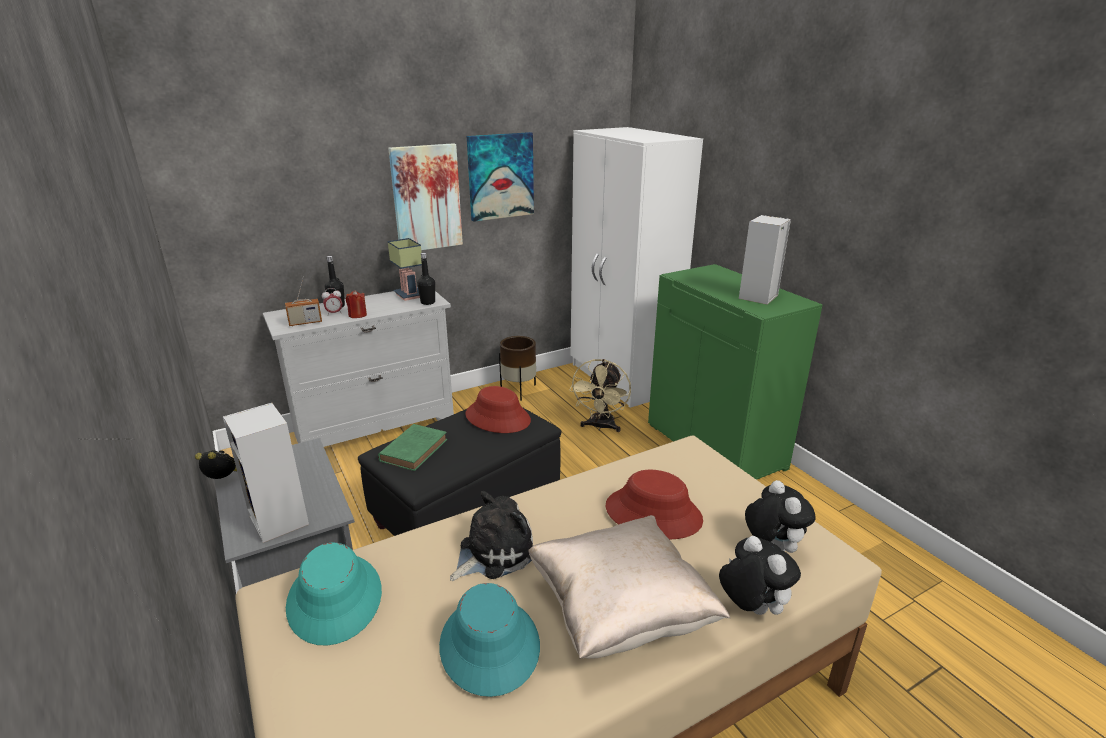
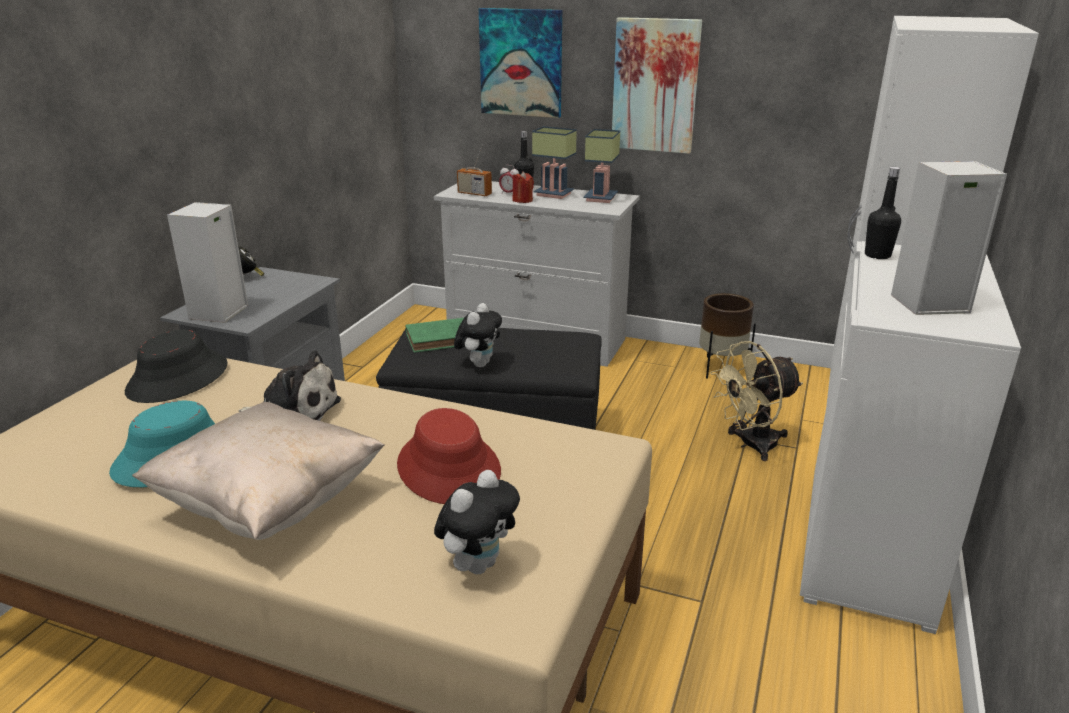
camera: 50 degrees right, 0 degrees up
turquoise hat [286,543,382,645] -> black hat [125,330,228,403]
black bottle [417,253,435,305] -> black bottle moved to [865,167,901,259]
red hat [465,386,531,433] -> none
picture [467,132,534,222] -> picture moved to [479,8,562,118]
green cabinet [648,264,823,480] -> white cabinet [800,241,1021,634]
plush toy [719,536,801,615] -> plush toy moved to [454,303,502,367]
none -> table lamp [532,126,577,199]

